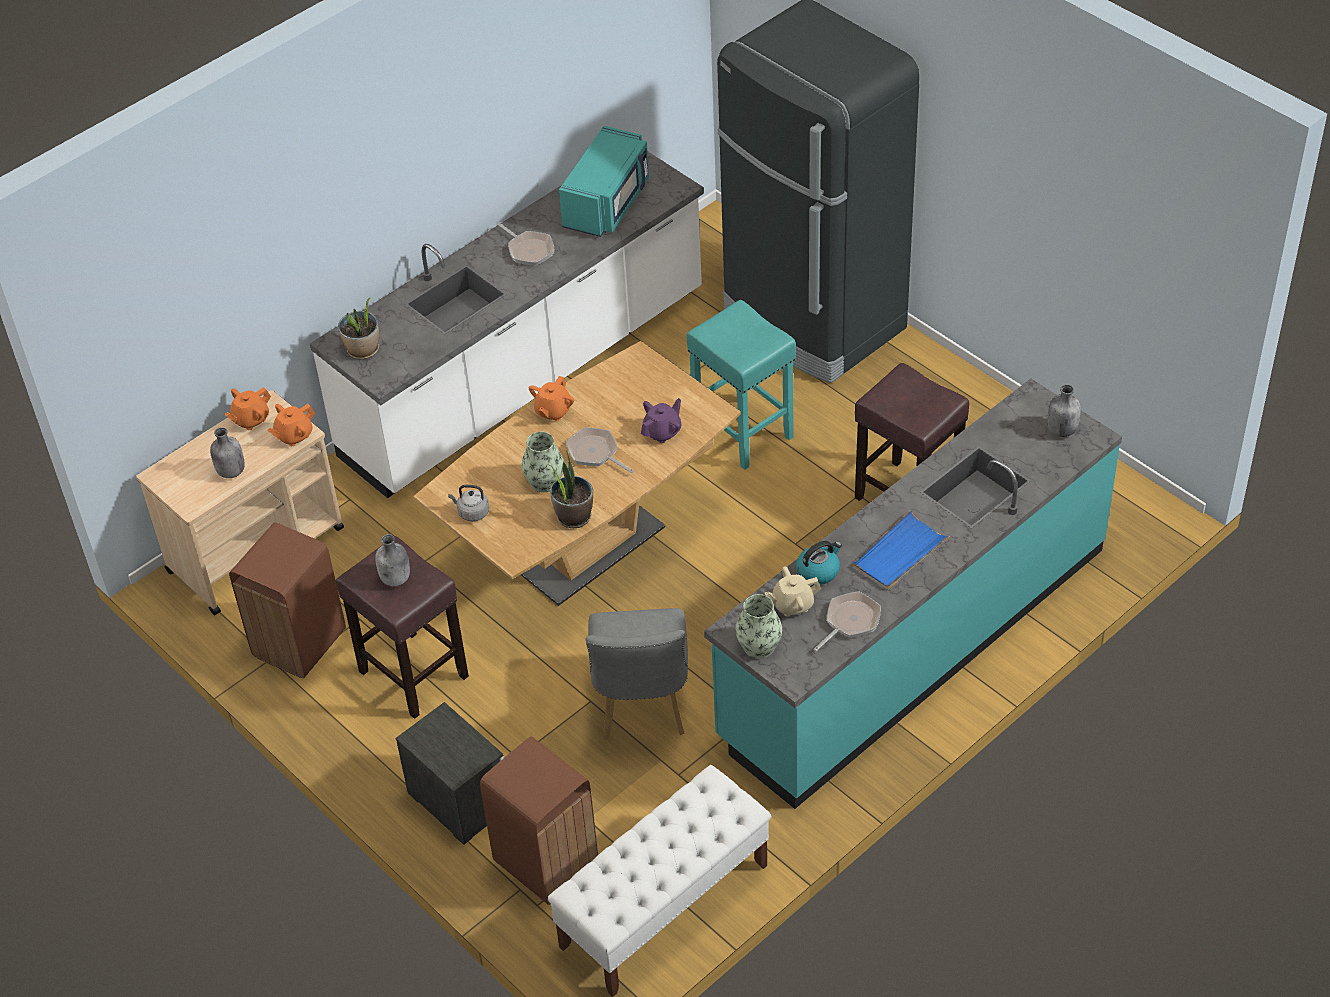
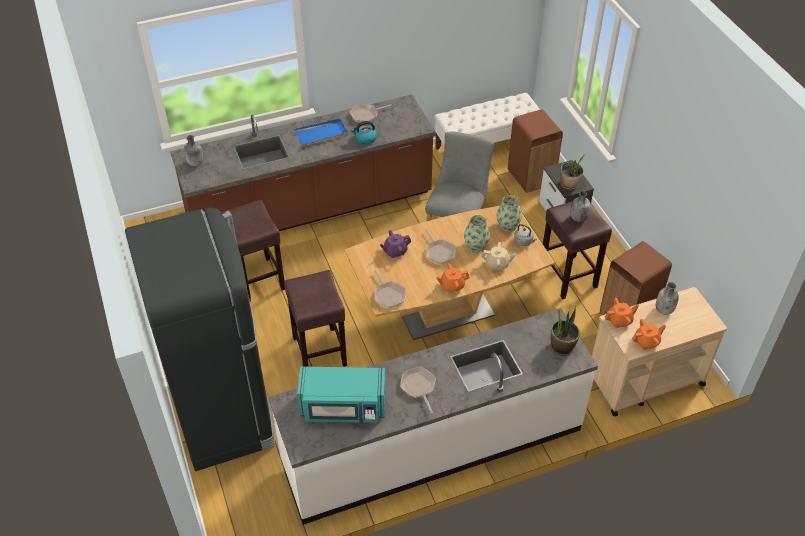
camera: 160 degrees left, 0 degrees up
orange teapot [529,376,574,421] -> orange teapot turned 150 degrees counterclockwise [436,263,470,292]
potted plant [549,450,593,528] -> potted plant moved to [560,154,586,190]
turquoise microwave [559,126,649,237] -> turquoise microwave turned 135 degrees counterclockwise [297,366,385,423]
turquoise stool [686,300,796,470] -> brown stool [284,270,347,367]
turquoise counter [704,378,1122,809] -> brown counter [170,94,436,231]
vase [736,594,782,659] -> vase moved to [496,195,522,232]
beige teapot [765,567,821,617] -> beige teapot moved to [482,242,516,270]
none -> frying pan [375,270,406,308]

